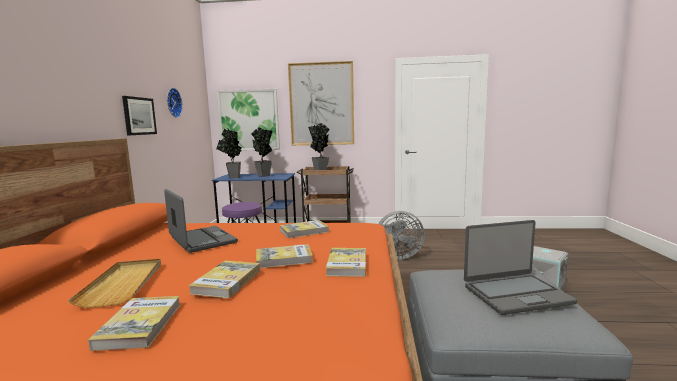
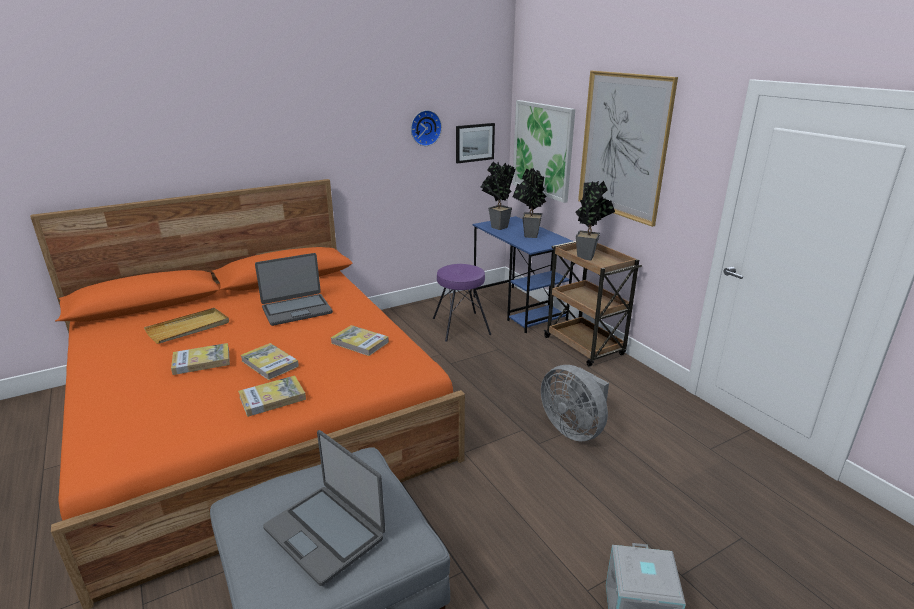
camera: 55 degrees right, 15 degrees up
book [88,296,180,351] -> none
picture [122,96,157,136] -> picture moved to [456,123,495,164]
laptop [164,189,238,253] -> laptop turned 45 degrees clockwise [255,253,333,326]

